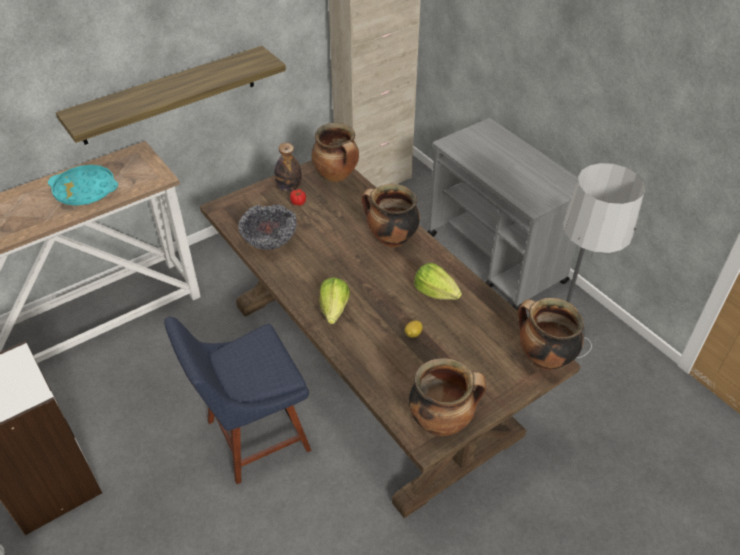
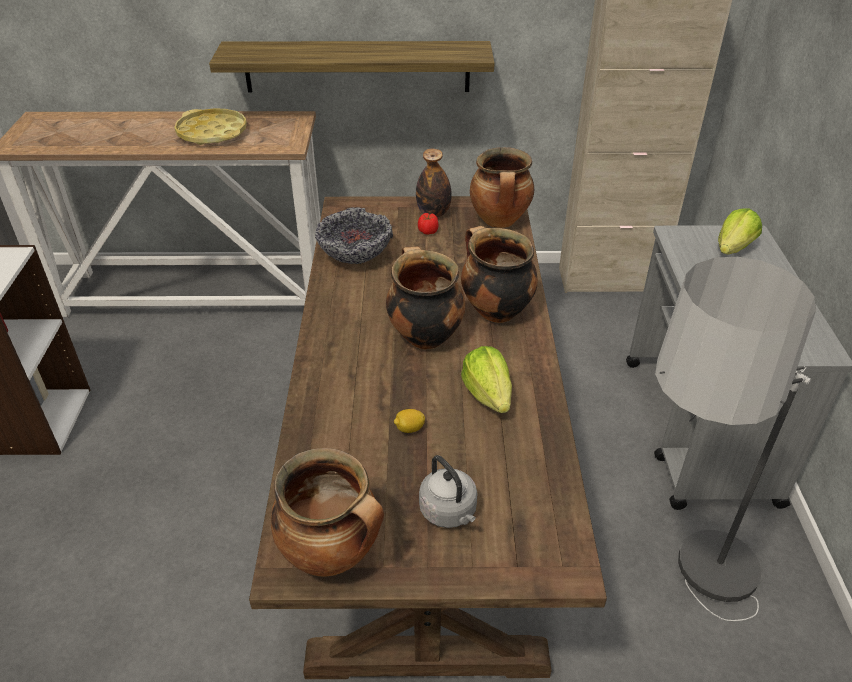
camera: 35 degrees right, 5 degrees down
turquoise tray [48,165,118,206] -> yellow tray [174,108,247,145]
blue chair [164,317,312,484] -> none
lettuce [319,277,350,324] -> lettuce moved to [718,208,762,254]
cooking pot [518,298,584,370] -> cooking pot moved to [386,246,465,349]
none -> grey kettle [419,455,478,528]

